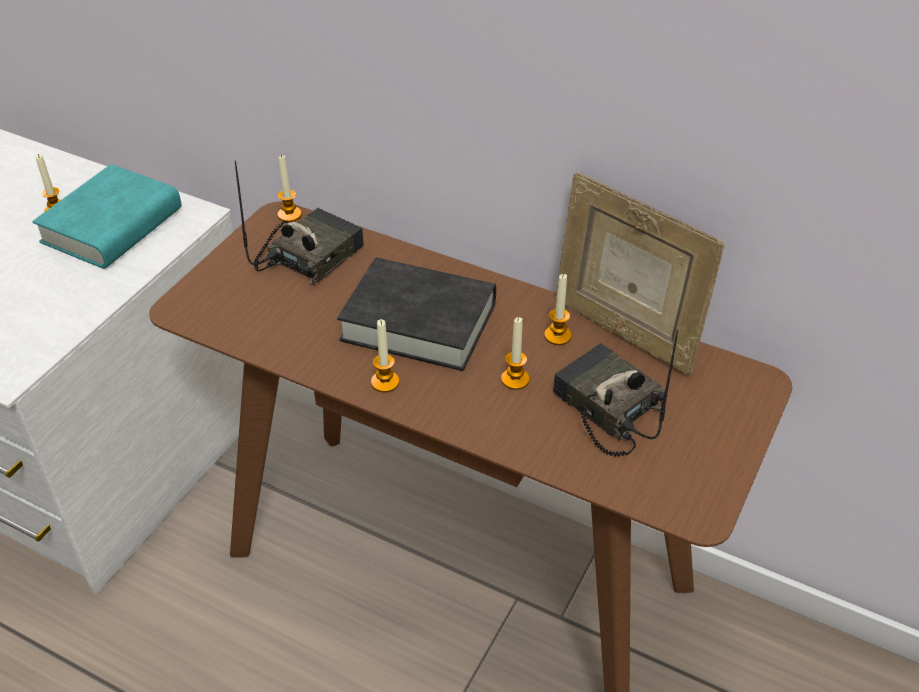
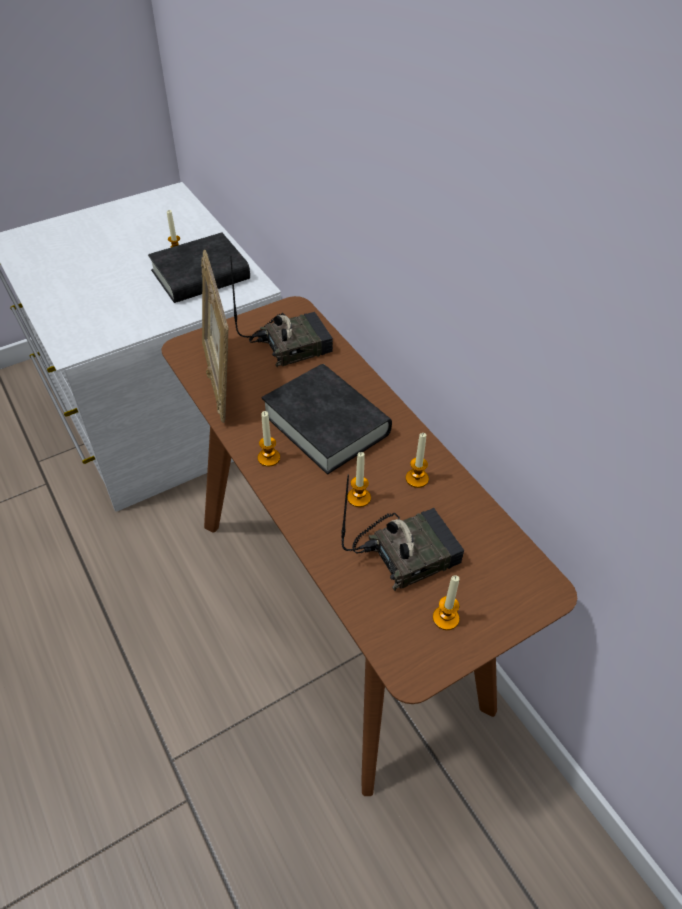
camera: 30 degrees right, 5 degrees up
turquoise book [32,164,182,269] -> black book [148,232,250,303]
candle [277,154,302,222] -> candle moved to [433,575,459,630]
radio [553,330,678,457] -> radio turned 75 degrees clockwise [341,475,464,591]
picture frame [555,172,725,374] -> picture frame moved to [201,250,229,423]

